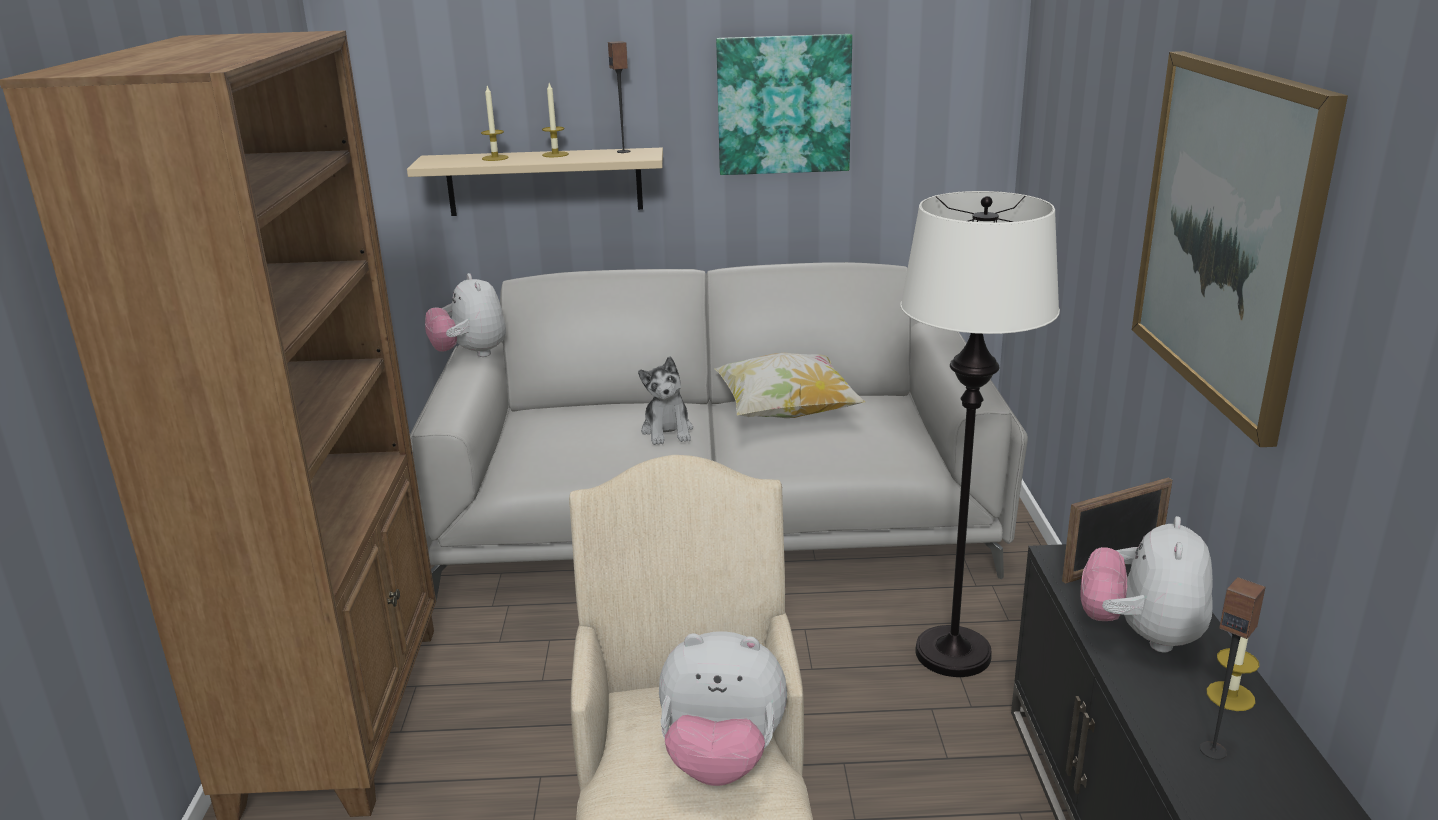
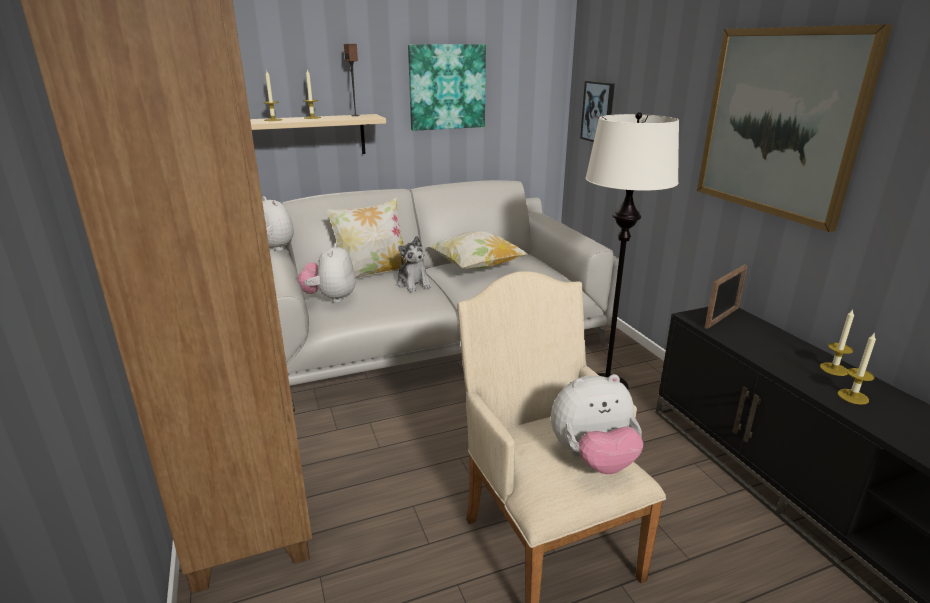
camera: 20 degrees left, 0 degrees up
plush toy [1080,516,1213,653] -> plush toy moved to [297,243,356,303]
speaker [1200,577,1266,760] -> candle [838,332,876,405]
none -> pillow [326,198,407,279]
none -> picture [580,81,615,142]

